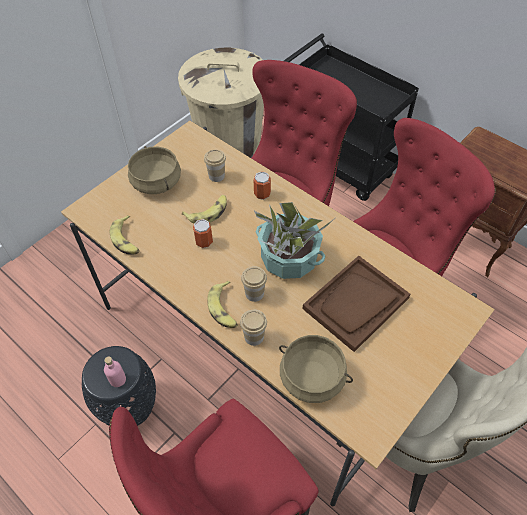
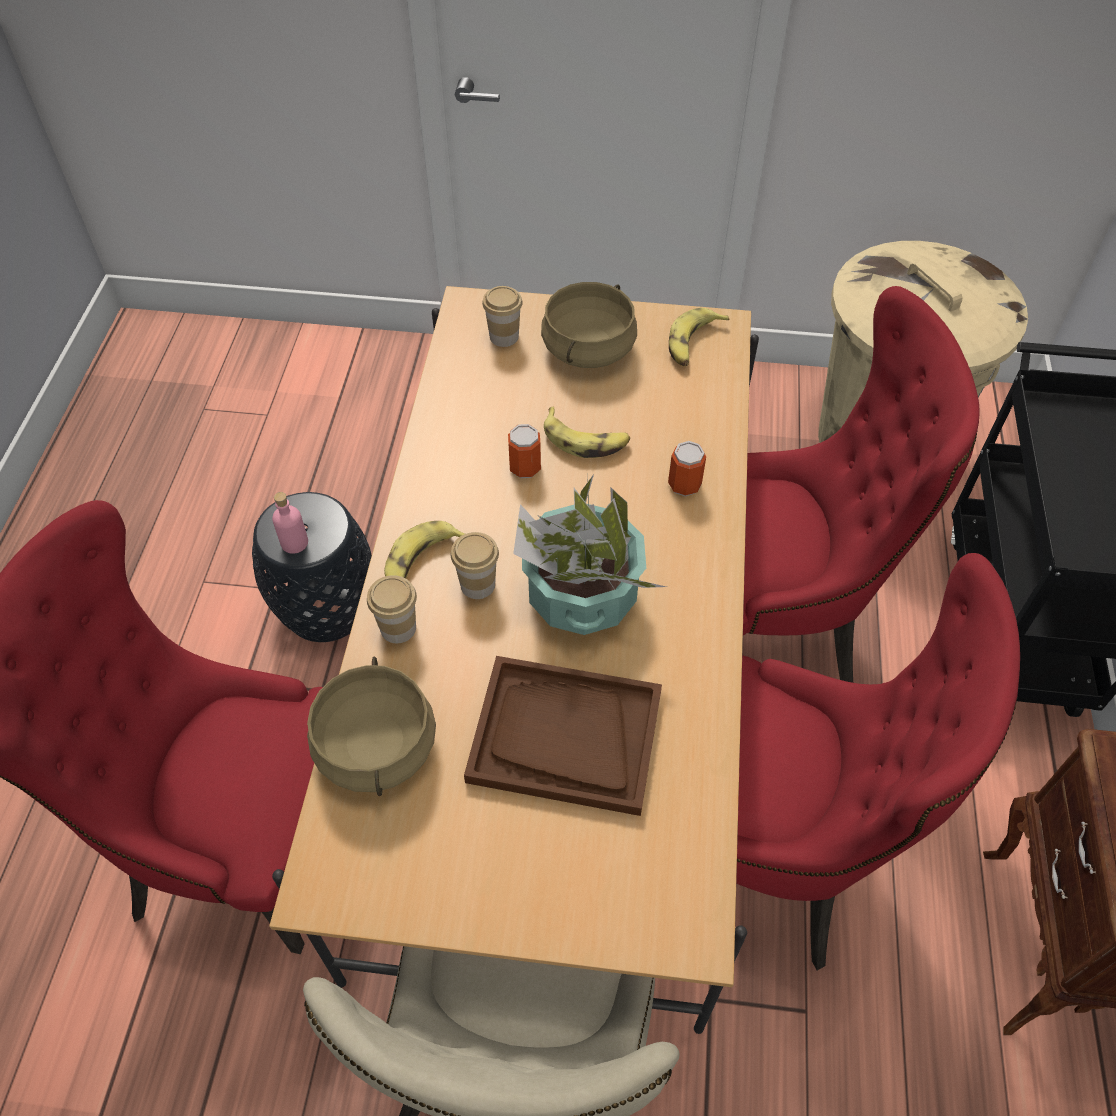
camera: 55 degrees right, 0 degrees up
banana [110,215,140,255] -> banana moved to [669,308,729,366]
cup [204,150,226,182] -> cup moved to [482,286,523,347]

